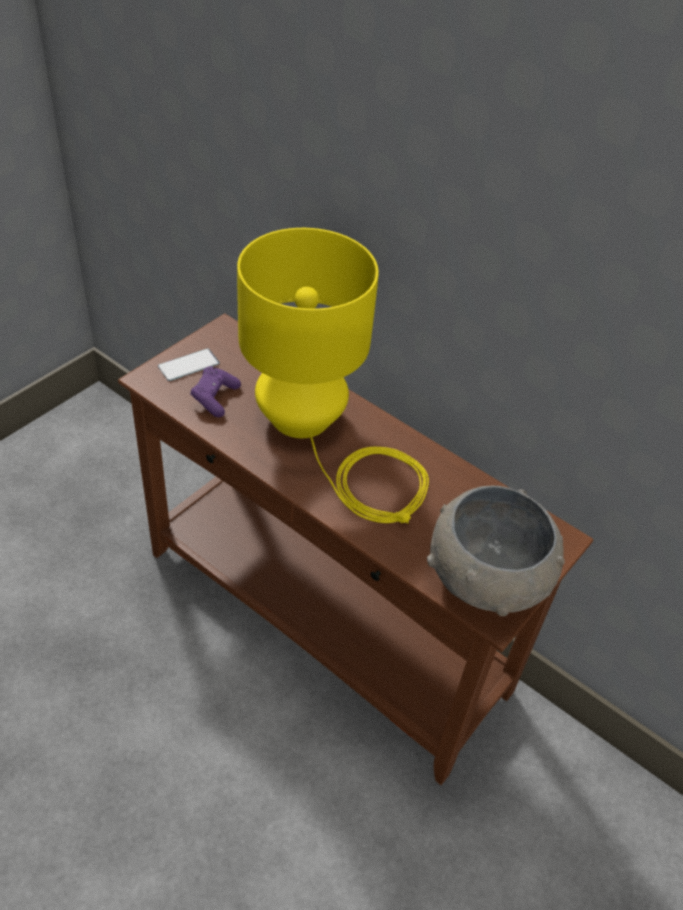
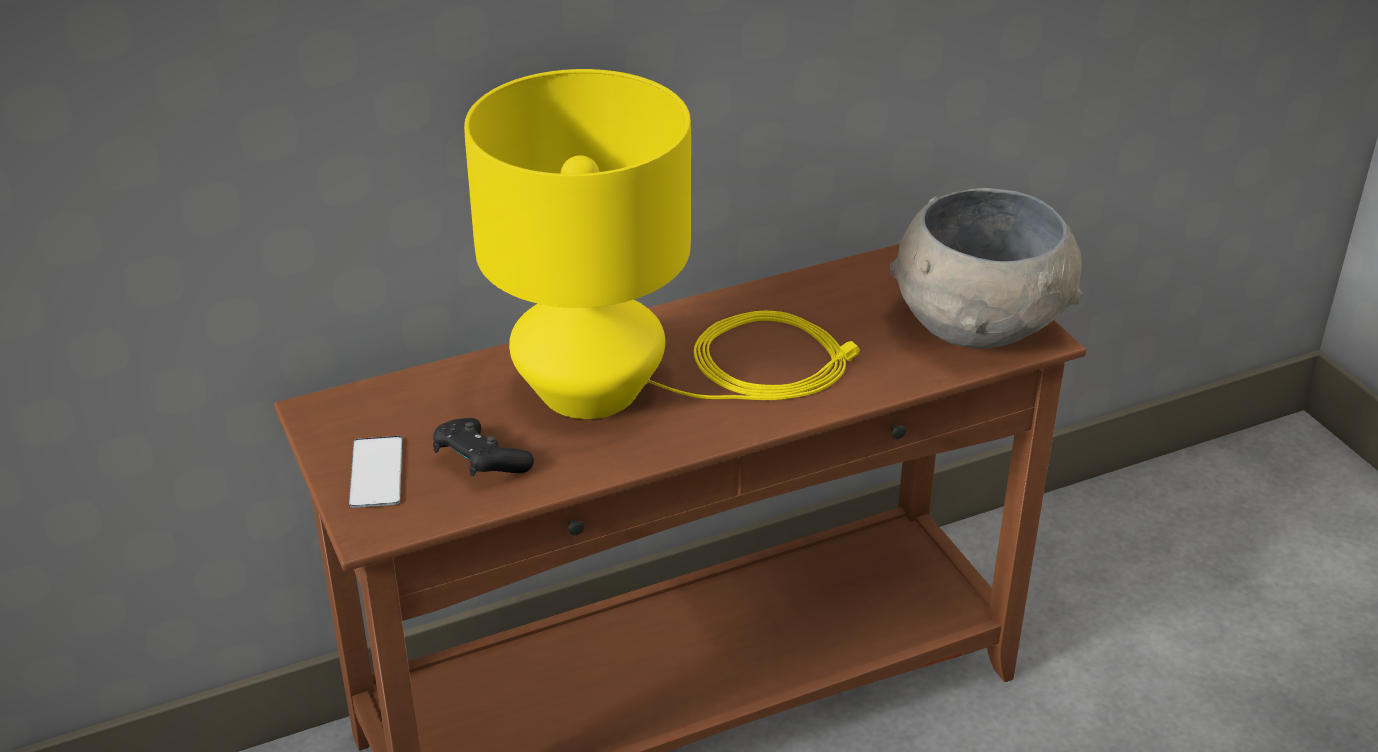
camera: 60 degrees left, 10 degrees down
purple game controller [190,366,241,417] -> black game controller [433,418,534,476]

